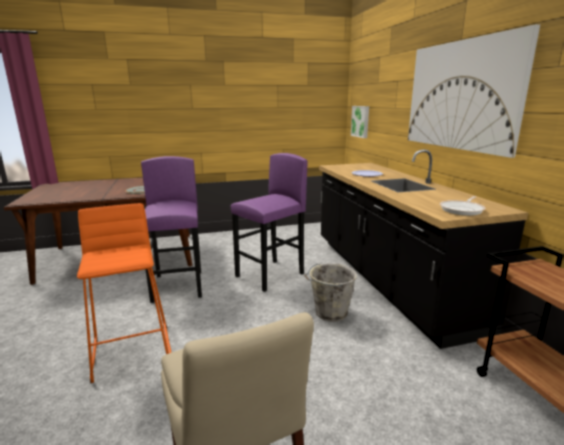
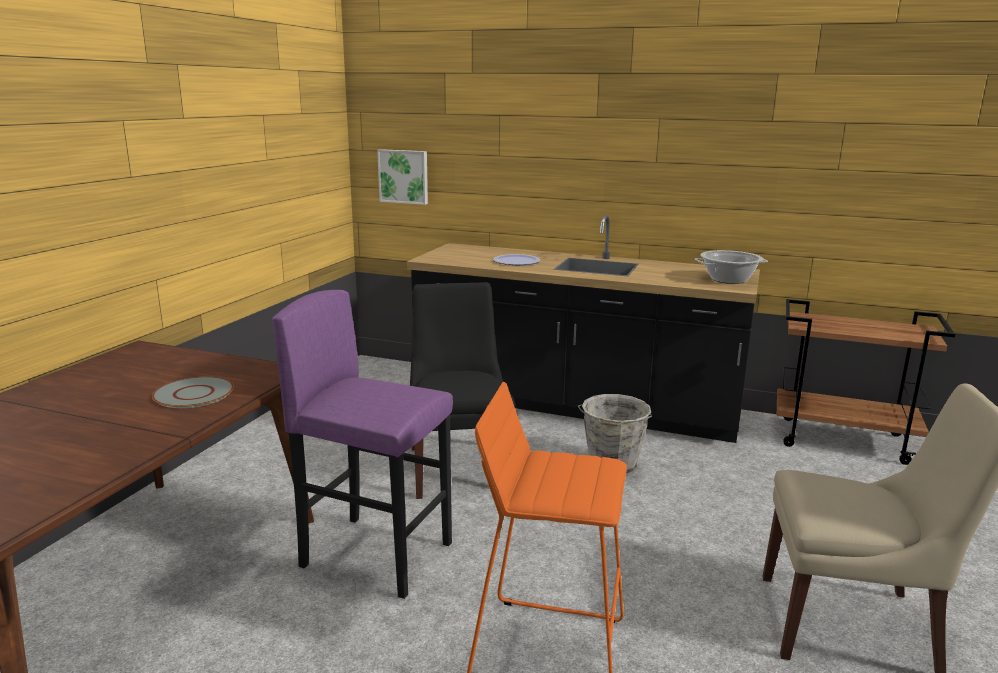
camera: 55 degrees left, 0 degrees up
purple stool [231,153,308,292] -> black chair [410,282,515,499]
picture [408,24,540,158] -> none
frying pan [440,196,486,216] -> cooking pot [695,250,768,284]

